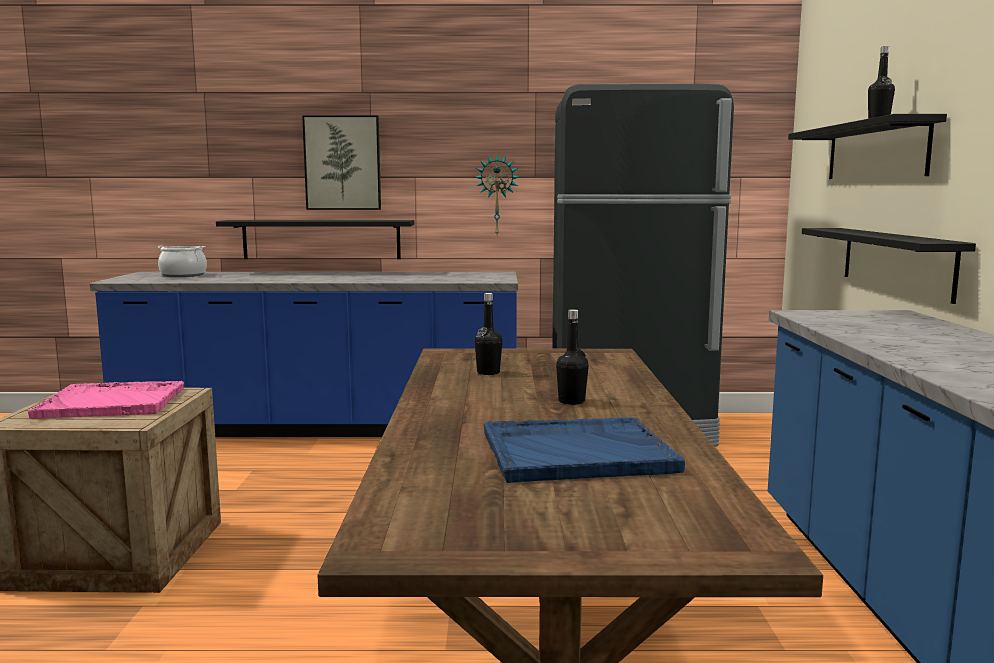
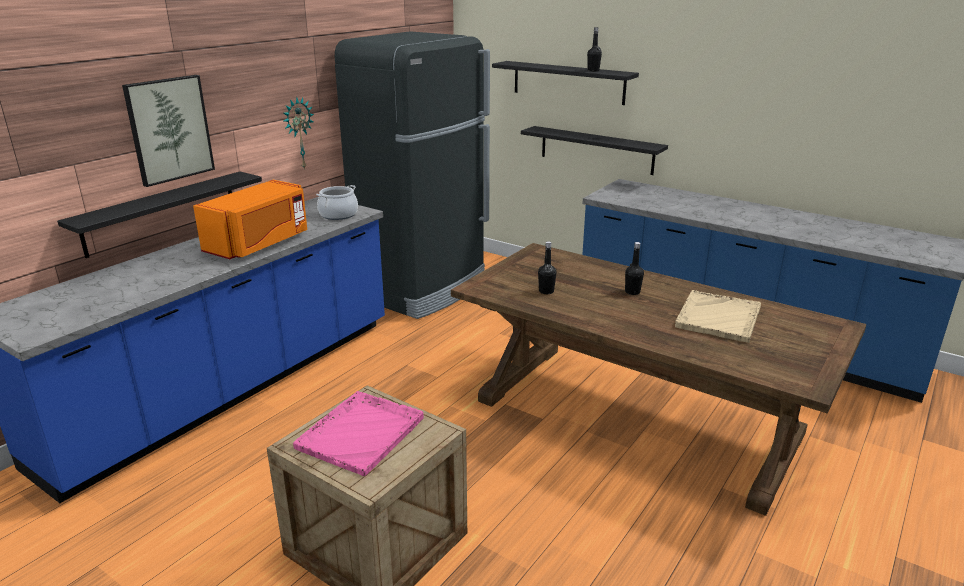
camera: 55 degrees left, 15 degrees up
cooking pot [157,246,207,277] -> cooking pot moved to [316,185,358,220]
blue tray [484,417,685,483] -> beige tray [675,290,761,343]
none -> orange microwave [193,180,307,259]

